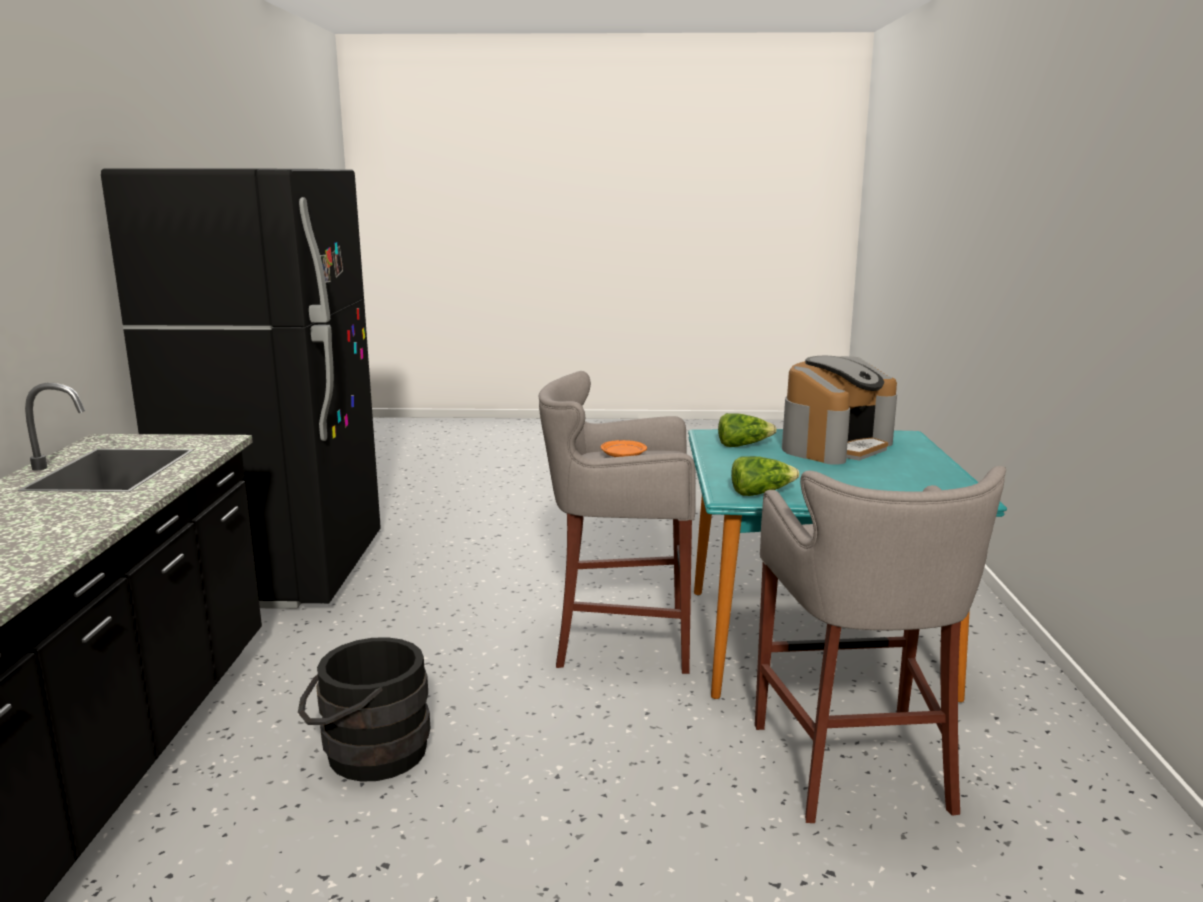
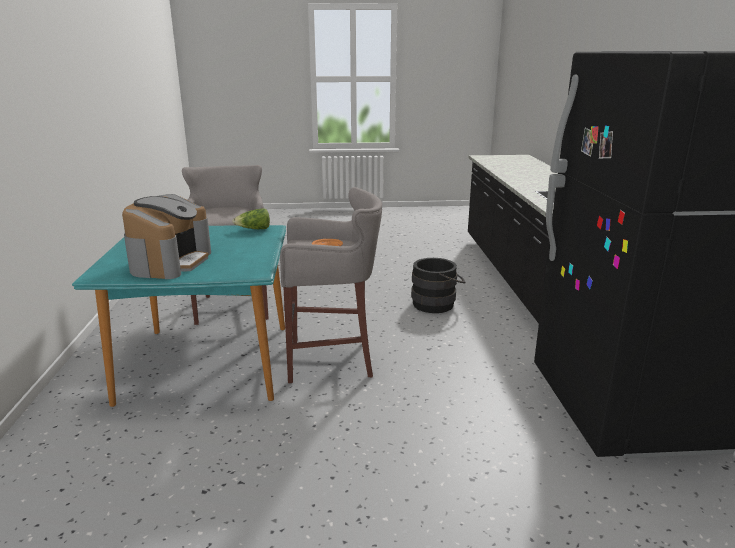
camera: 175 degrees right, 5 degrees up
lettuce [718,413,777,447] -> none
coffee machine [782,356,897,465] -> coffee machine turned 150 degrees clockwise [122,194,211,279]

